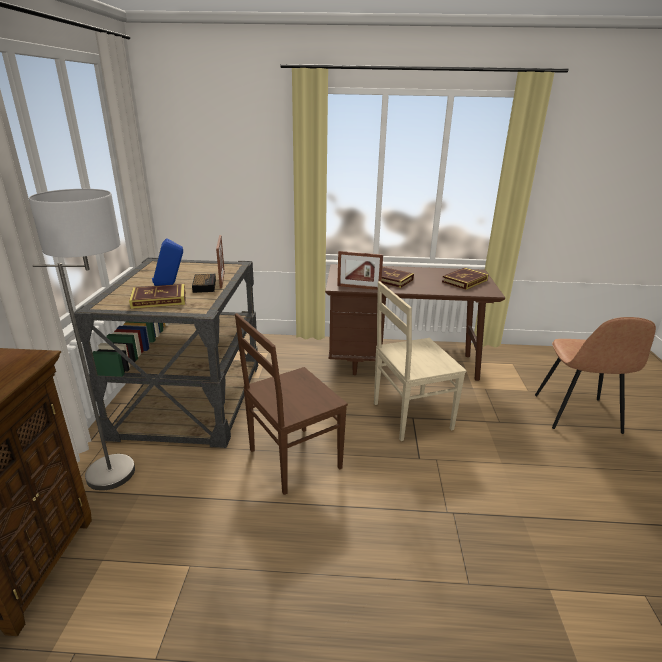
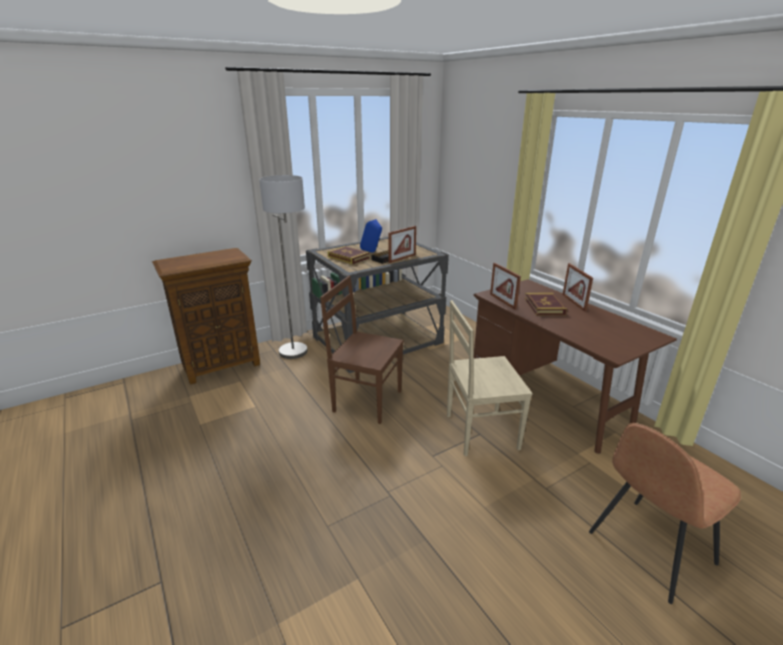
camera: 55 degrees right, 0 degrees up
beige chair [374,281,467,441] -> beige chair turned 45 degrees counterclockwise [447,300,533,456]
book [442,268,489,290] -> none
none -> picture frame [563,263,593,312]

